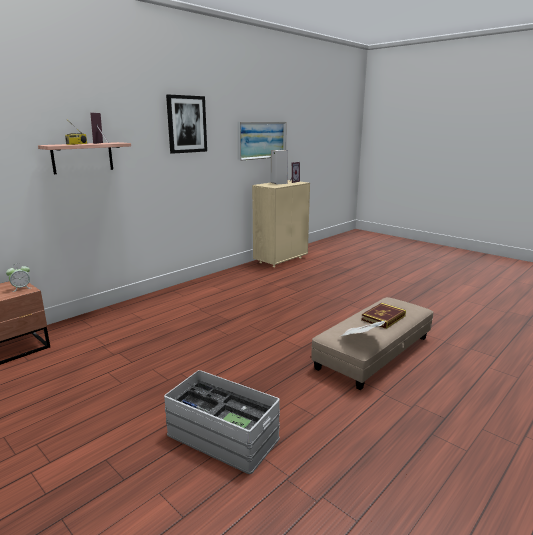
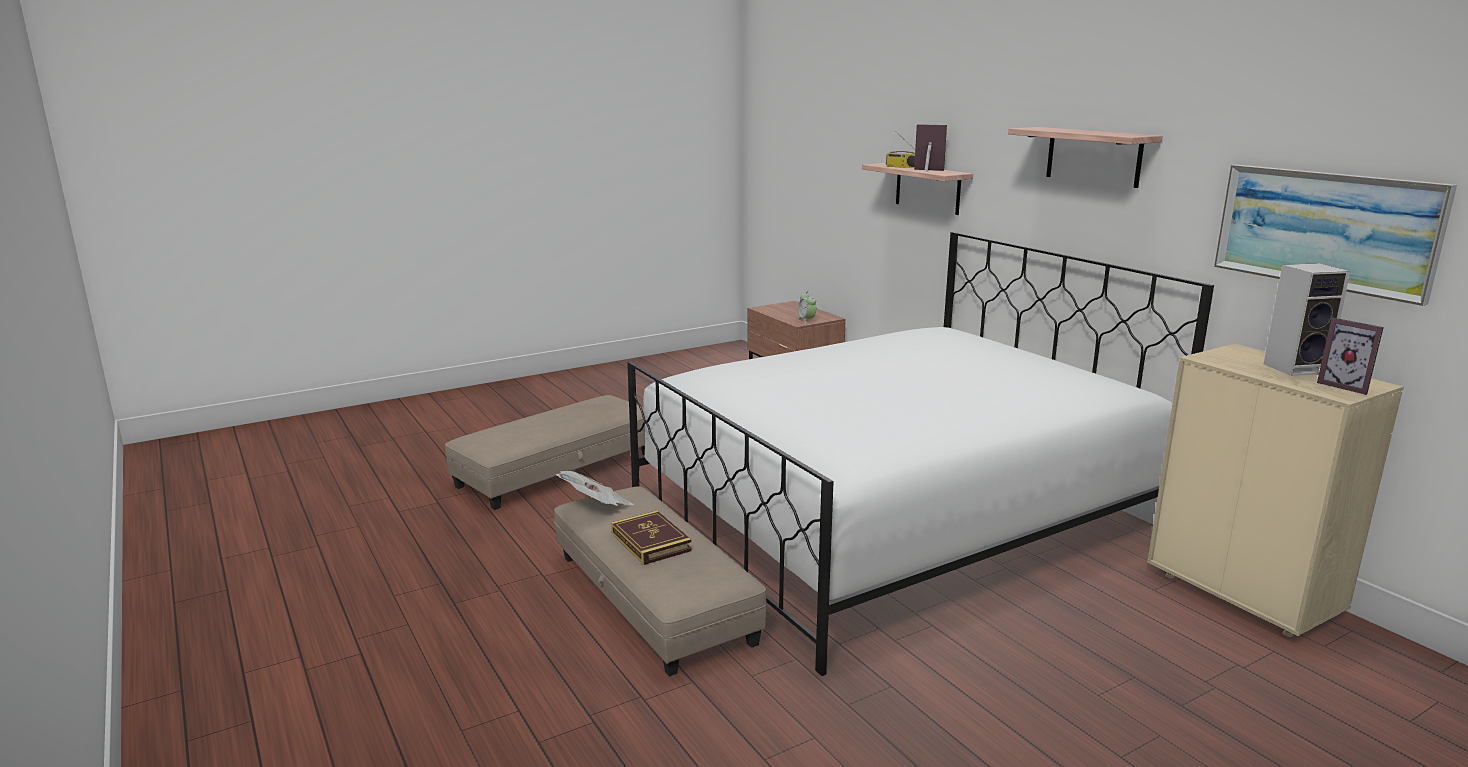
camera: 105 degrees right, 0 degrees up
grey storage box [164,370,280,474] -> beige ottoman [445,395,645,510]
picture [166,95,207,154] -> shelf [1008,127,1163,188]
none -> white bed [627,232,1214,676]

